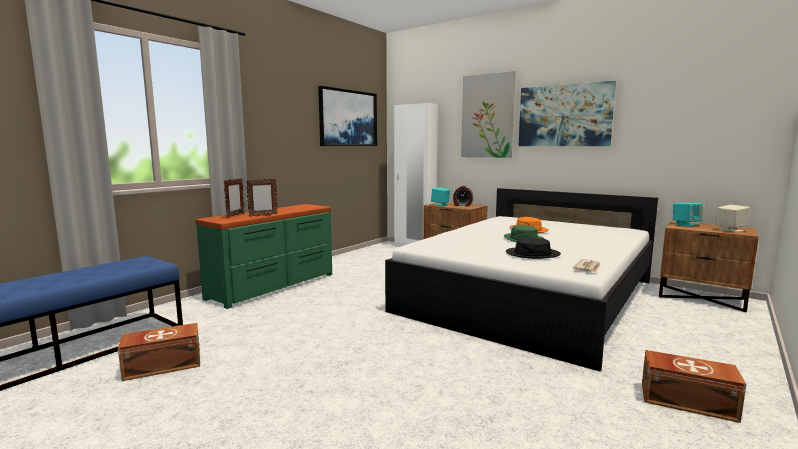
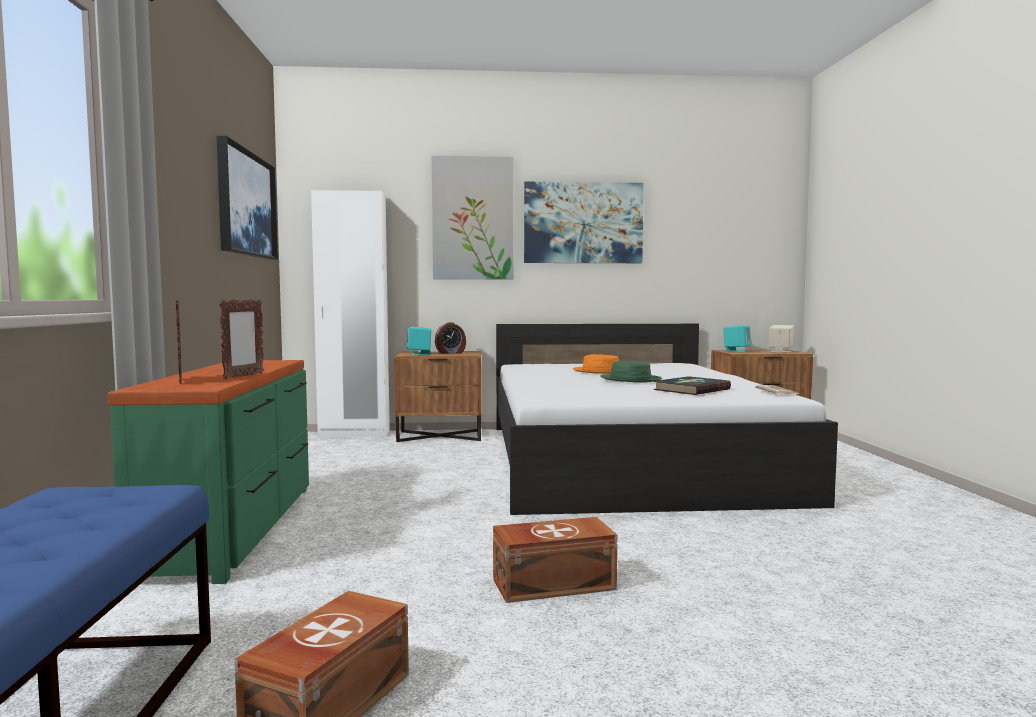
camera: 40 degrees left, 5 degrees down
black hat [506,238,561,259] -> book [654,376,731,395]
brown storage box [642,350,746,423] -> brown storage box moved to [493,517,617,603]

